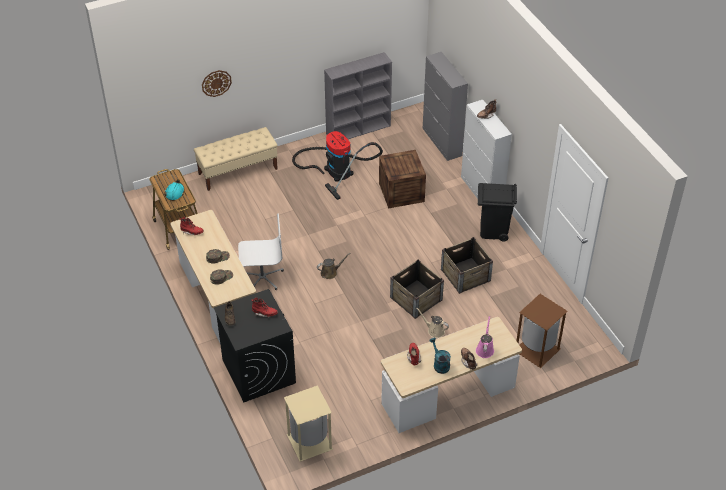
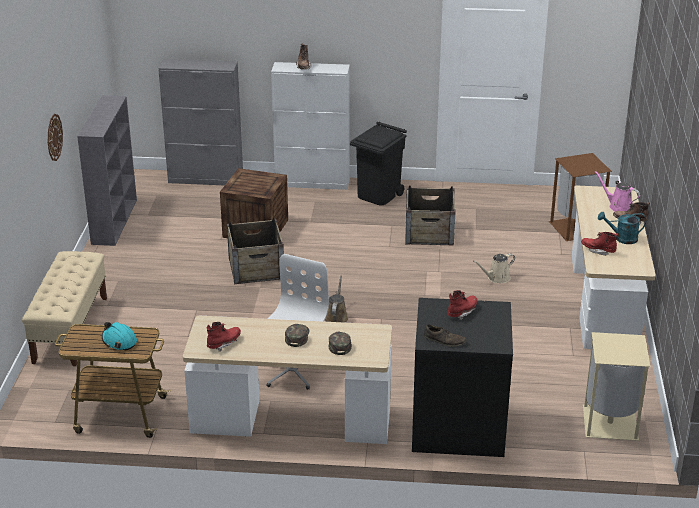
camera: 60 degrees left, 15 degrees down
wall clock [202,70,232,97] -> wall clock moved to [48,114,63,161]
vacuum cleaner [292,131,383,200] -> none
crate [390,259,444,319] -> crate moved to [227,218,284,284]

